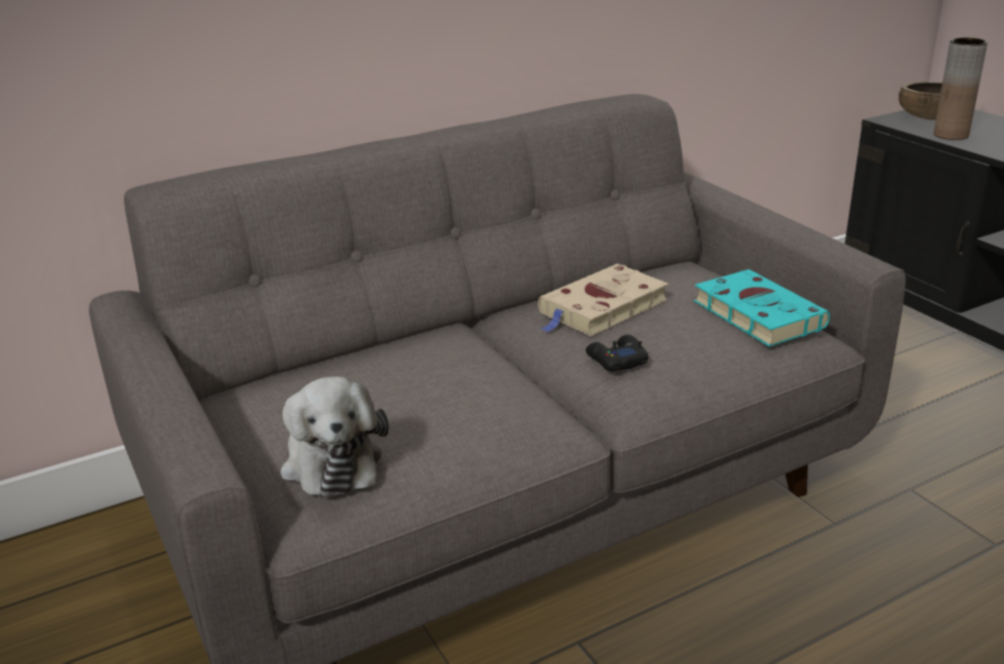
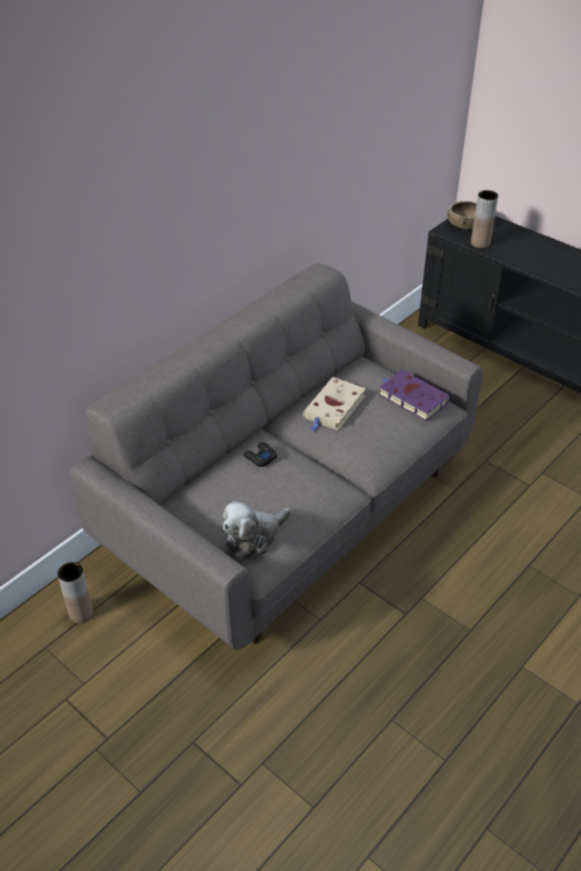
camera: 20 degrees left, 15 degrees up
plush toy [280,377,389,498] -> plush toy turned 90 degrees clockwise [223,501,291,559]
black game controller [586,335,648,371] -> black game controller moved to [243,442,277,467]
turquoise book [694,269,830,347] -> purple book [379,370,450,421]
none -> brown vase [58,562,93,623]

